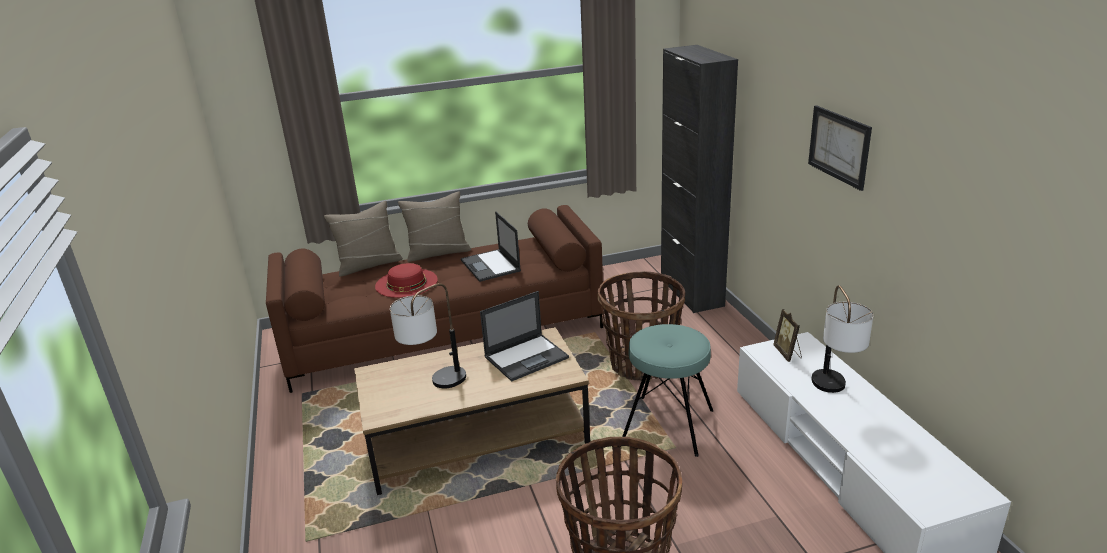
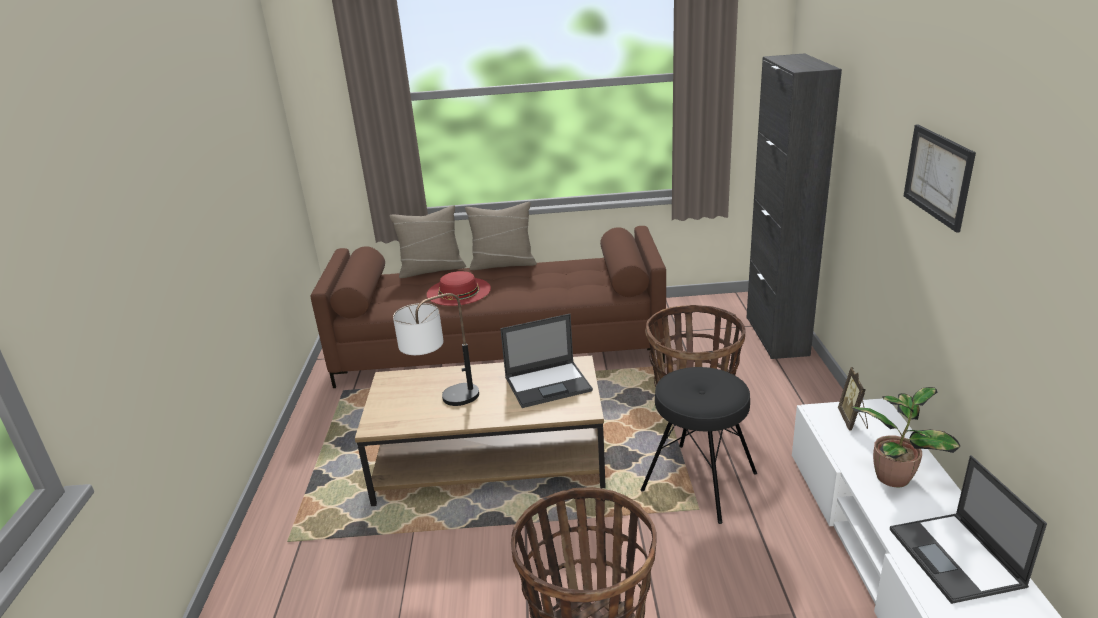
camera: 15 degrees right, 0 degrees up
laptop [461,211,521,282] -> laptop moved to [890,455,1047,604]
turquoise stool [622,324,713,457] -> black stool [640,367,757,524]
table lamp [812,285,874,393] -> potted plant [852,387,960,487]

